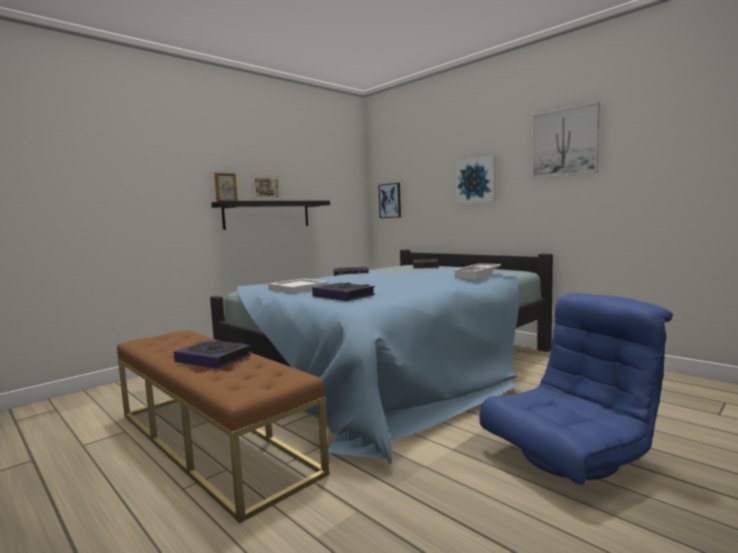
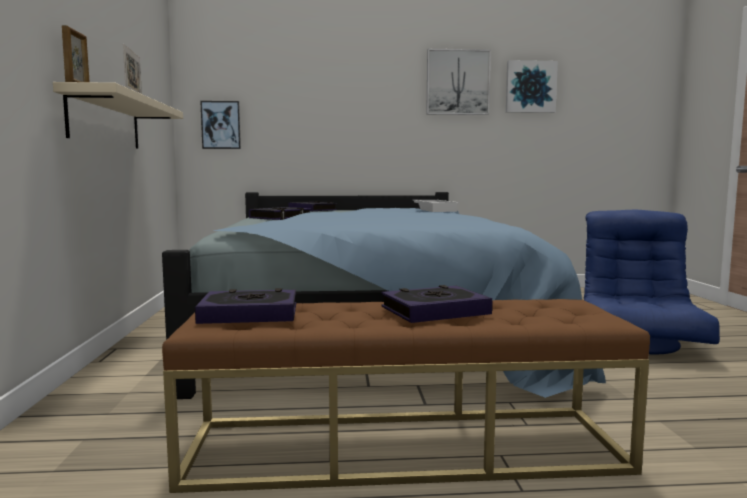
camera: 50 degrees left, 0 degrees up
black shelf [211,201,330,230] -> beige shelf [53,82,183,149]
white tray [268,278,328,294] -> none
book [312,282,375,301] -> book moved to [195,288,296,324]
picture [455,155,496,204] -> picture moved to [506,60,558,113]

